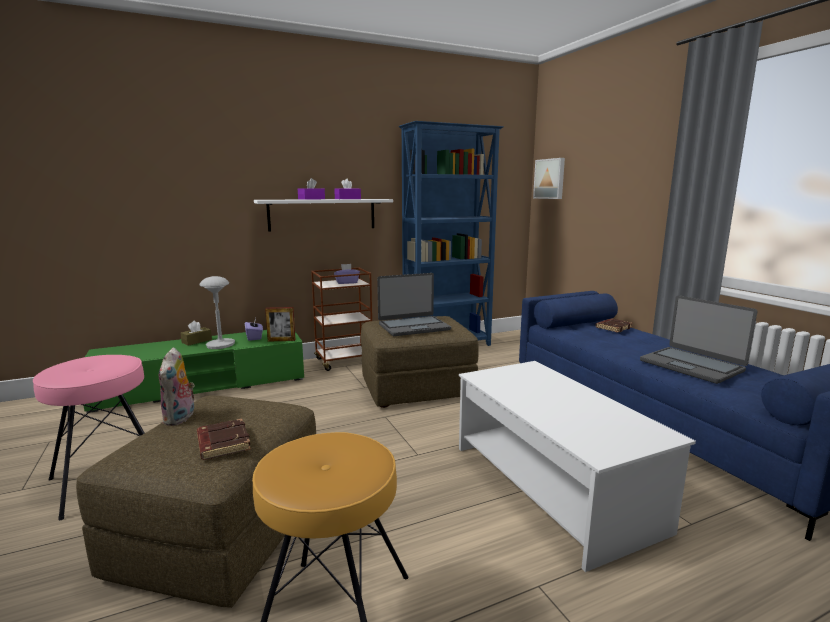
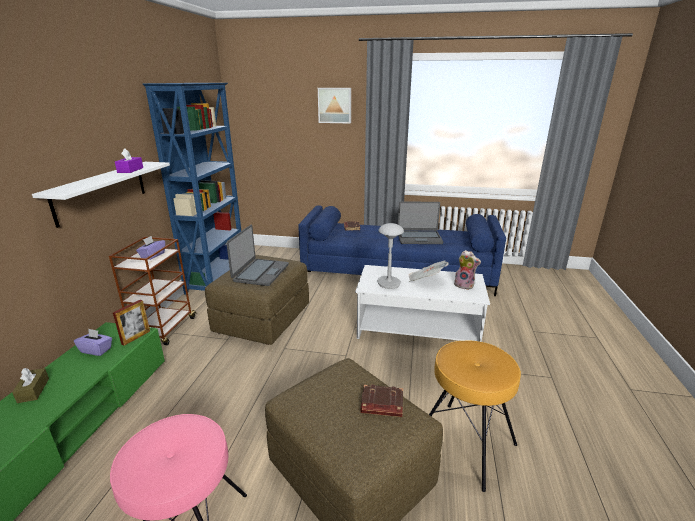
camera: 55 degrees left, 10 degrees up
plush toy [159,347,195,426] -> plush toy moved to [454,250,481,290]
grey table lamp [200,276,235,349] -> grey table lamp moved to [377,223,404,289]
purple tissue box [298,178,325,200] -> none
picture [533,158,565,199] -> picture moved to [318,88,351,124]
none -> newspaper [409,261,448,282]

